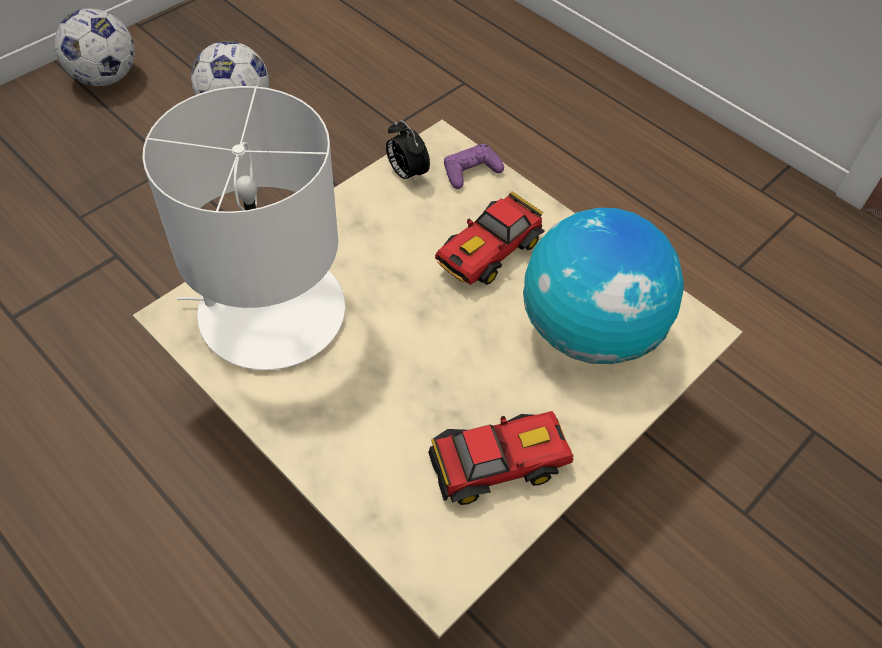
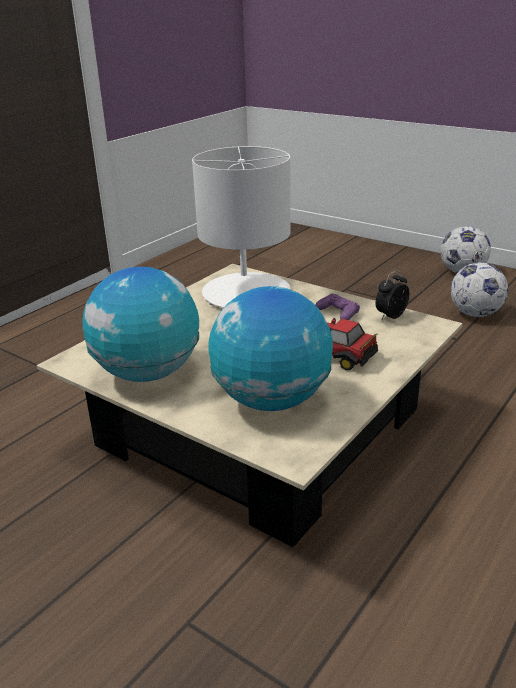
camera: 85 degrees right, 25 degrees down
toy car [428,411,573,505] -> globe [82,267,199,382]
purple game controller [444,144,504,189] -> purple game controller moved to [315,294,360,320]

